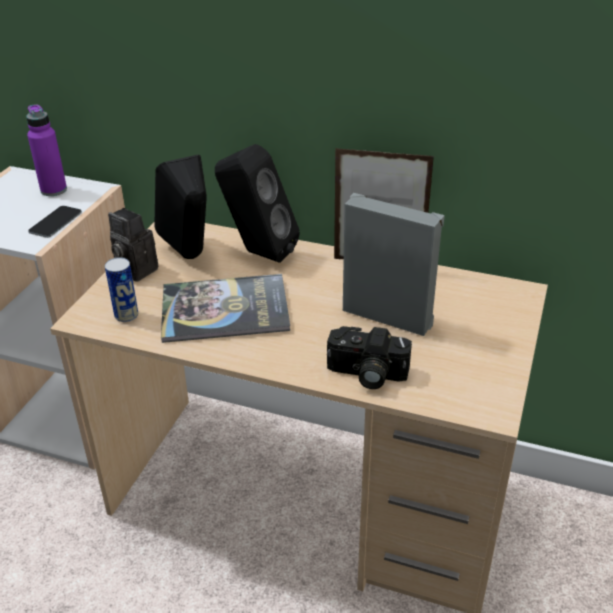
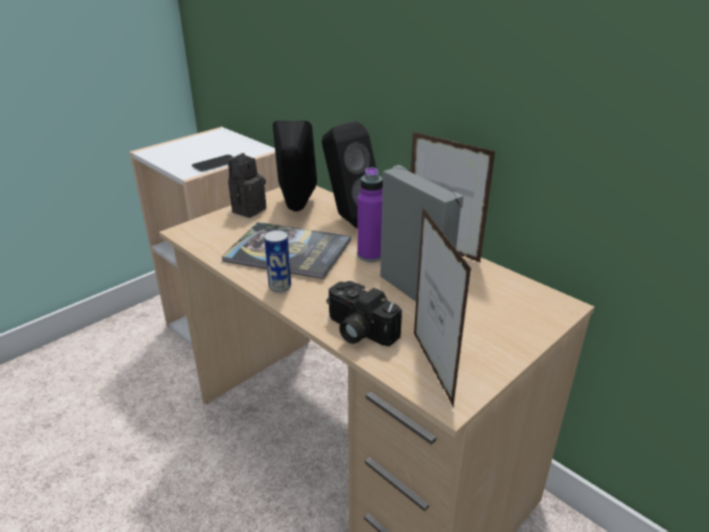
camera: 25 degrees right, 5 degrees down
purple bottle [26,104,67,196] -> purple bottle moved to [357,167,383,262]
can [105,257,138,322] -> can moved to [264,230,291,293]
camera [108,208,158,282] -> camera turned 60 degrees clockwise [228,153,266,218]
none -> picture frame [414,208,471,408]

